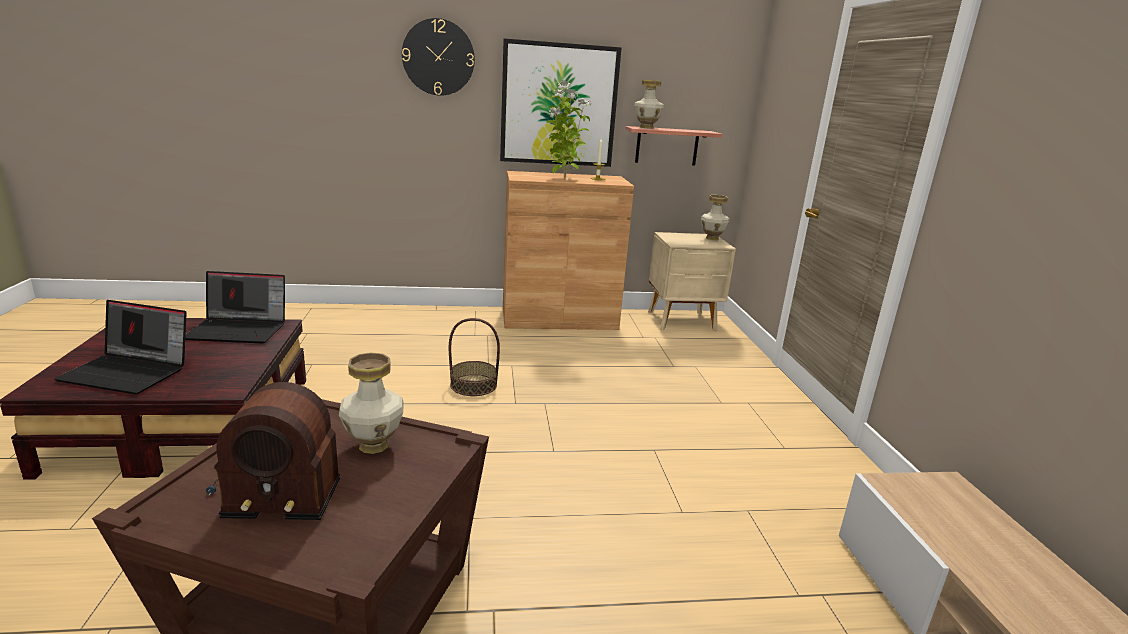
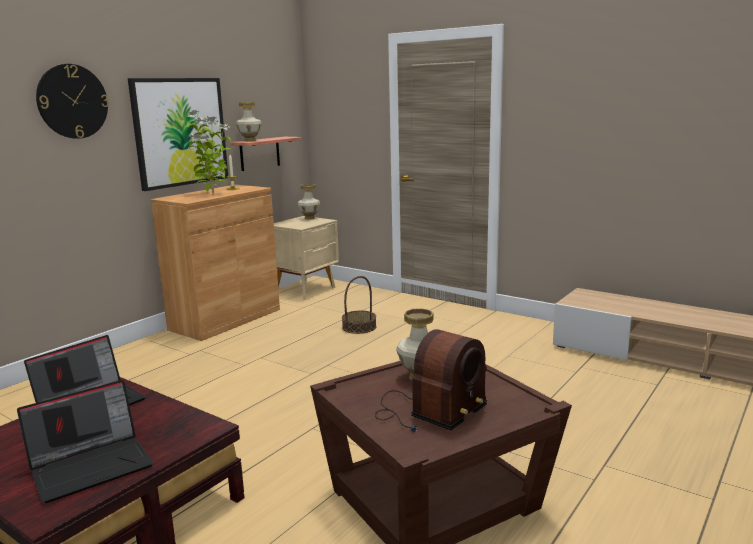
camera: 45 degrees left, 5 degrees down
basket [449,318,500,396] -> basket moved to [342,276,376,334]

